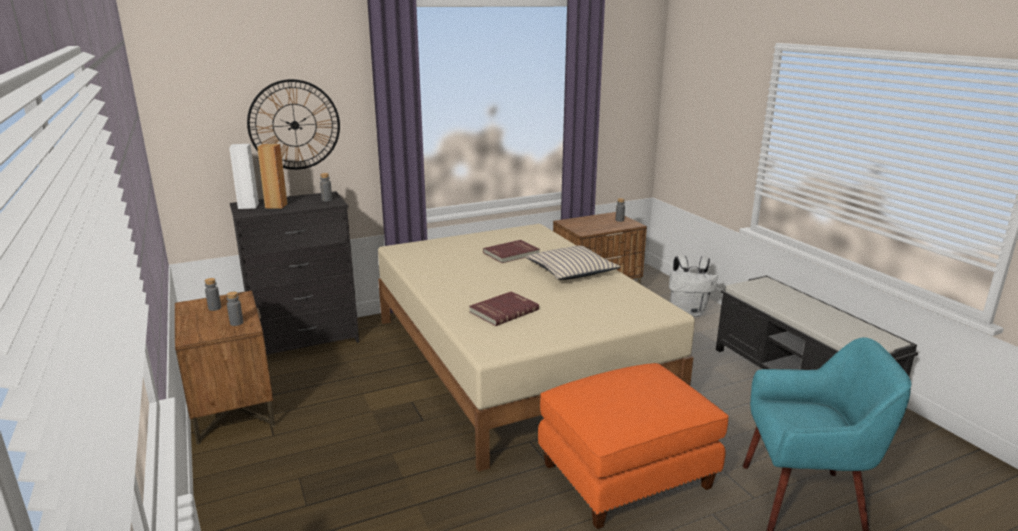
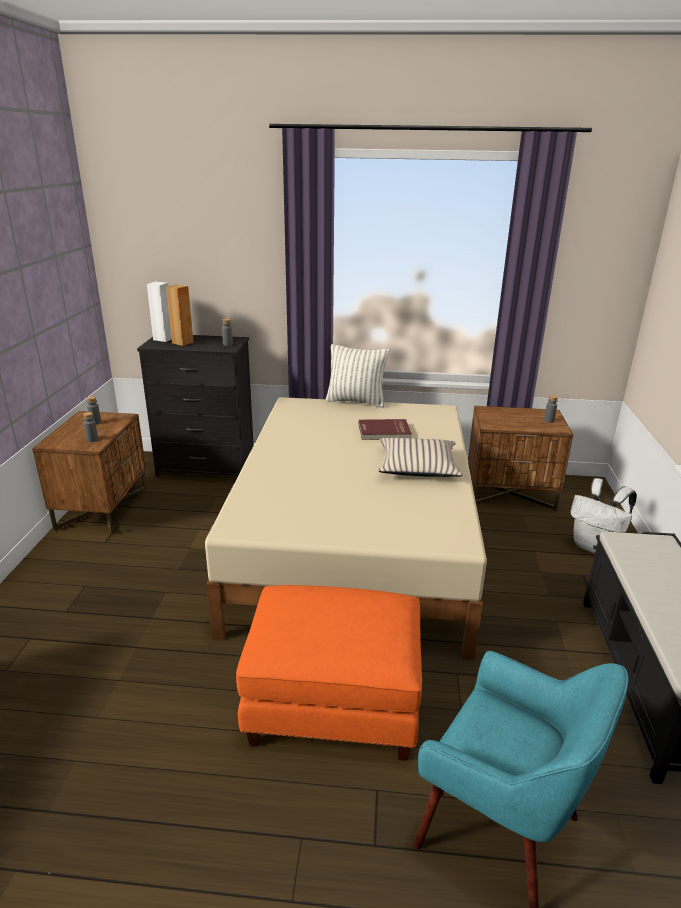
camera: 30 degrees right, 5 degrees up
wall clock [247,79,340,170] -> none
red book [469,291,539,326] -> none
none -> pillow [326,344,389,408]

